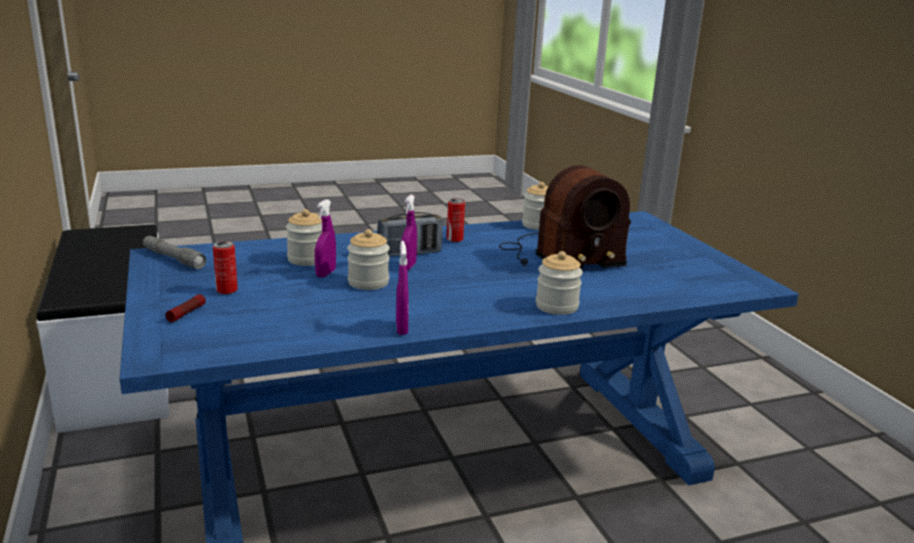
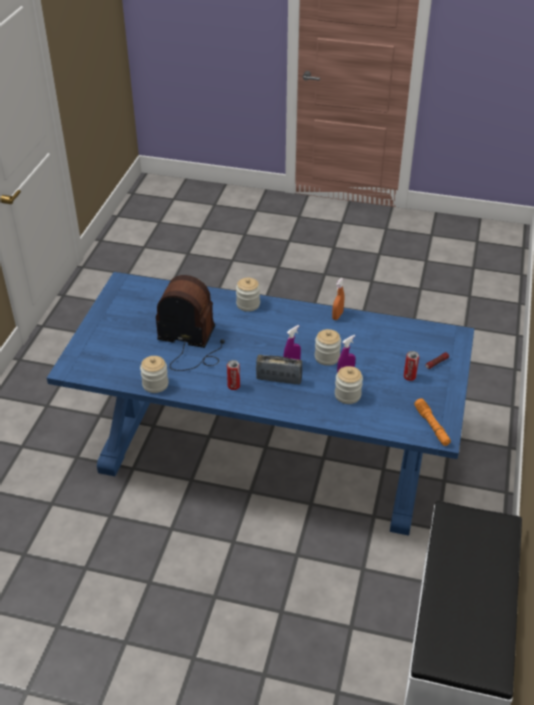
camera: 145 degrees left, 20 degrees up
grey flashlight [143,236,206,269] -> orange flashlight [414,398,451,446]
purple spray bottle [396,241,409,335] -> orange spray bottle [332,278,344,320]

